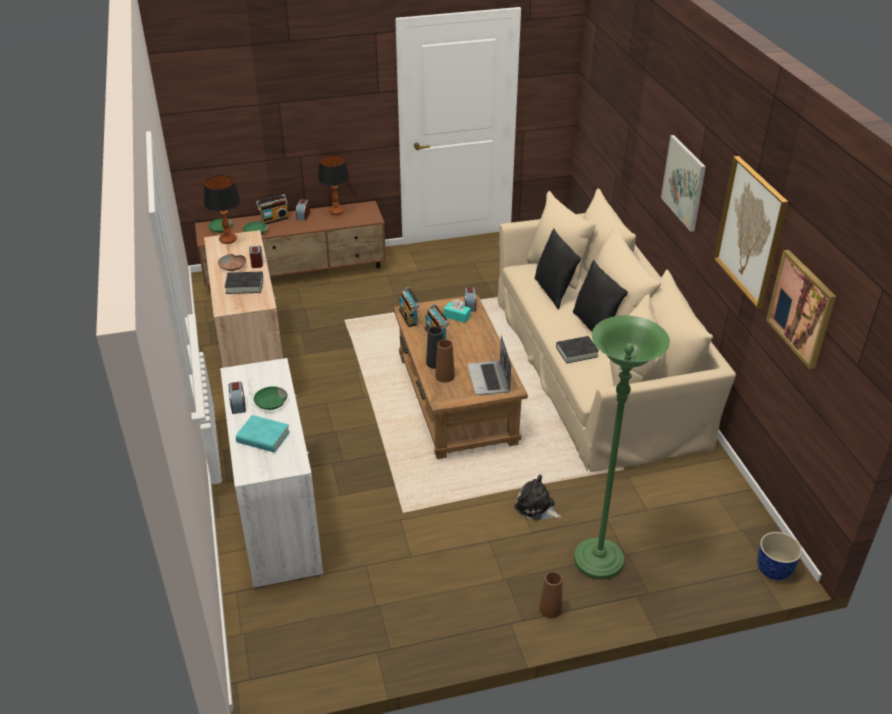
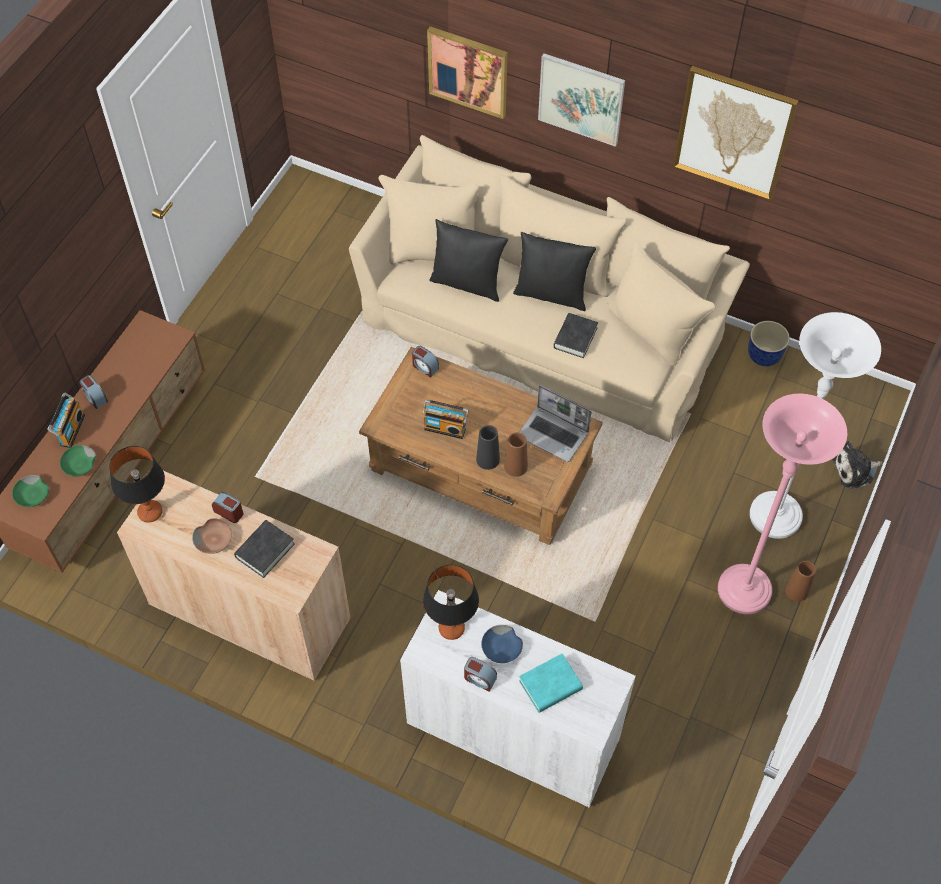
camera: 50 degrees left, 20 degrees up
green bowl [254,386,288,410] -> blue bowl [481,625,523,663]
table lamp [318,155,350,215] -> table lamp moved to [423,565,479,640]
radio [399,286,420,327] -> none
turquoise tissue box [444,299,471,323] -> none
plush toy [514,475,562,520] -> plush toy moved to [832,441,882,489]
green floor lamp [574,315,670,580] -> white floor lamp [750,312,881,539]
planter [757,532,802,580] -> planter moved to [748,321,790,366]
picture [766,250,836,369] -> picture moved to [427,26,508,119]
none -> pink floor lamp [718,394,847,614]

